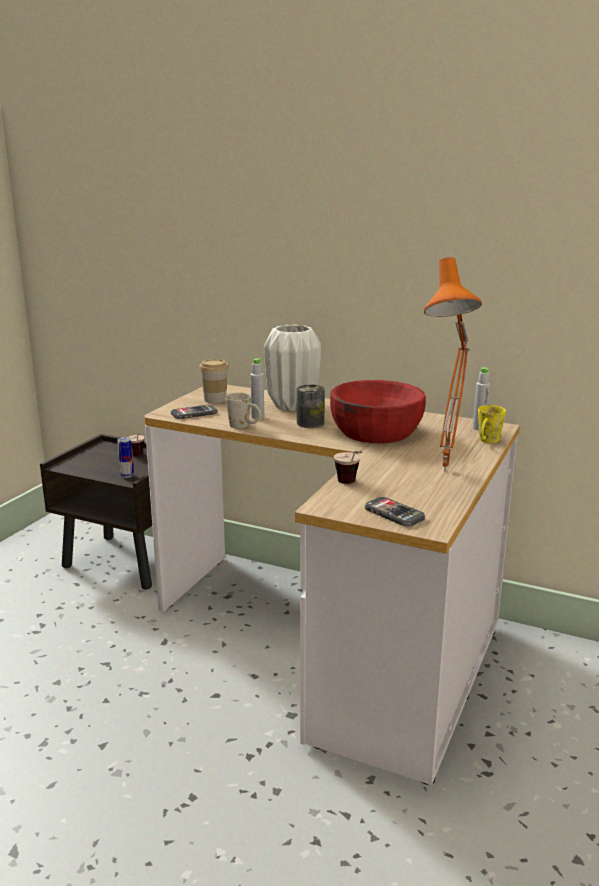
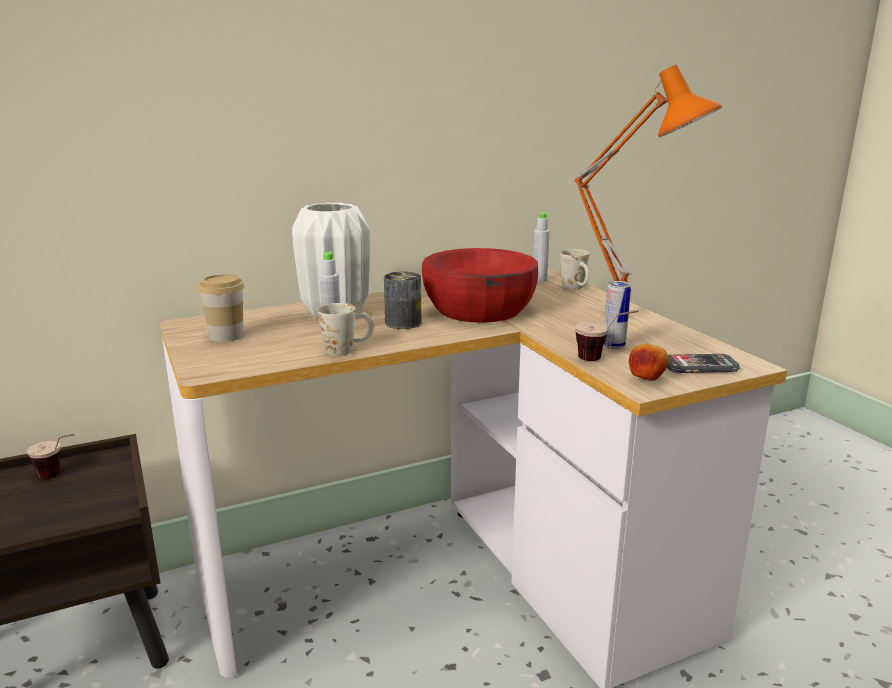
camera: 50 degrees left, 0 degrees up
can [117,437,134,478] -> can moved to [604,281,631,350]
phone [171,405,217,419] -> none
yellow mug [478,405,506,443] -> white mug [560,249,590,289]
none -> apple [629,343,669,381]

